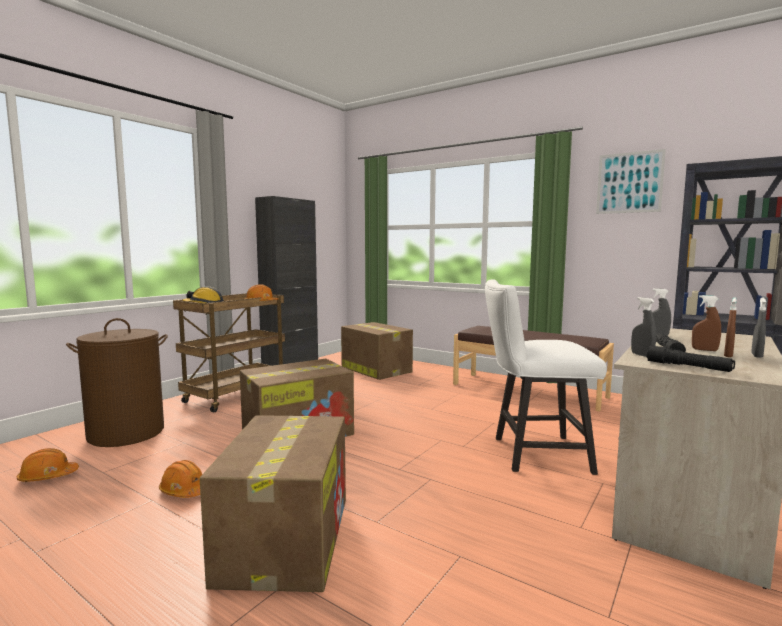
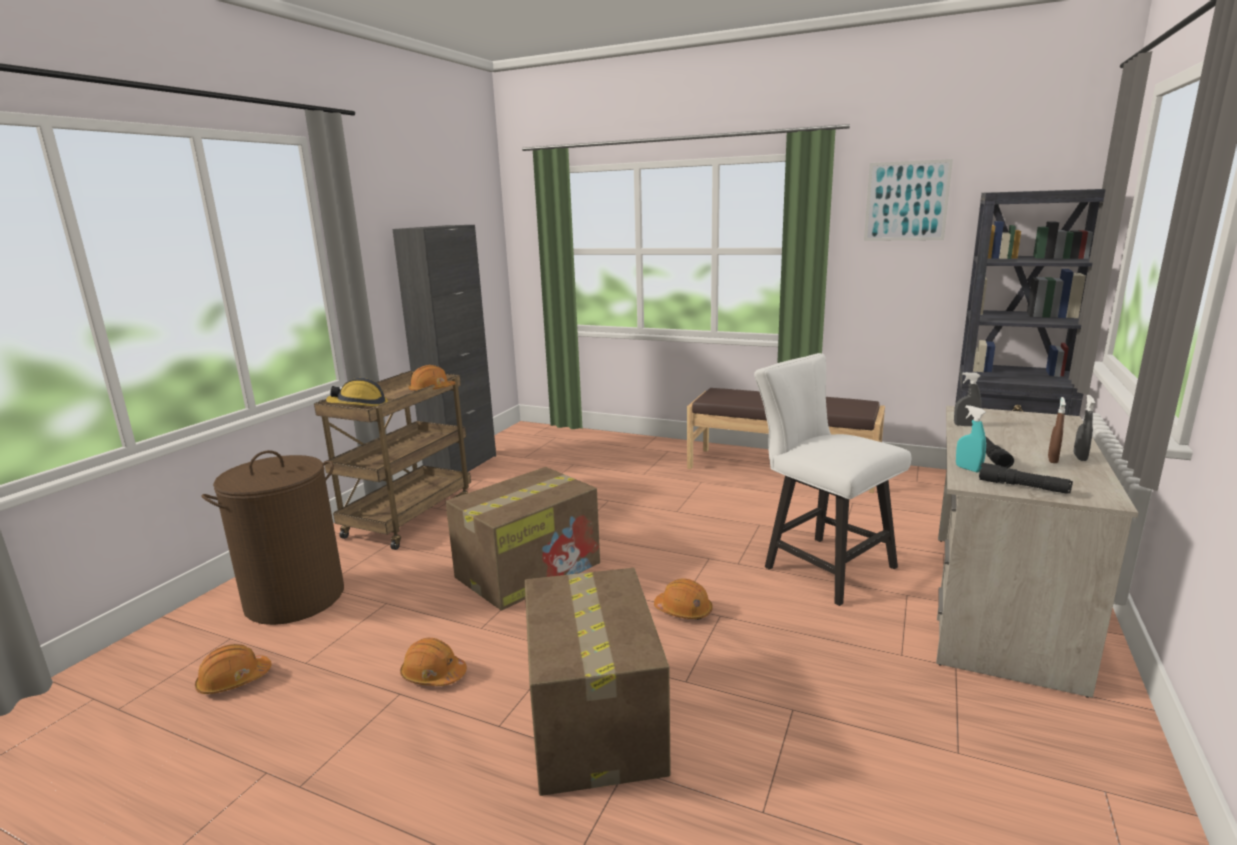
camera: 10 degrees left, 10 degrees up
cardboard box [341,322,413,380] -> none
white chair [485,279,607,475] -> white chair turned 60 degrees clockwise [754,353,911,606]
grey spray bottle [631,297,656,357] -> turquoise spray bottle [956,405,986,472]
brown spray bottle [692,295,721,351] -> none
none -> orange hard hat [654,579,713,620]

